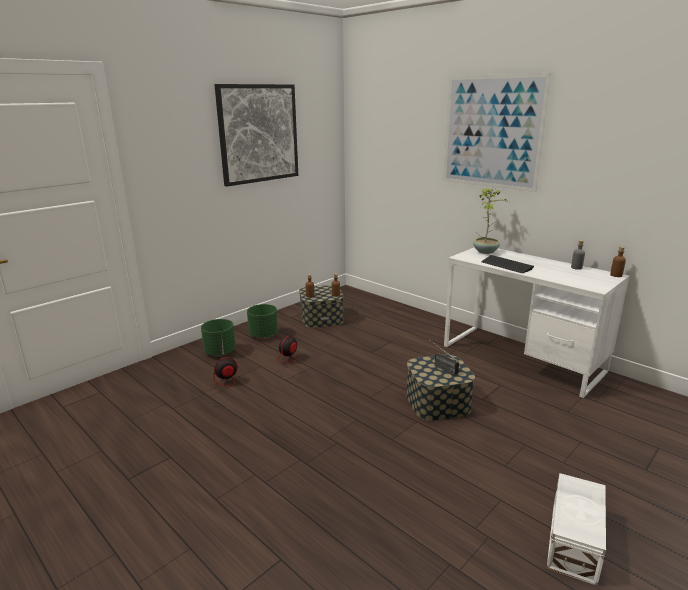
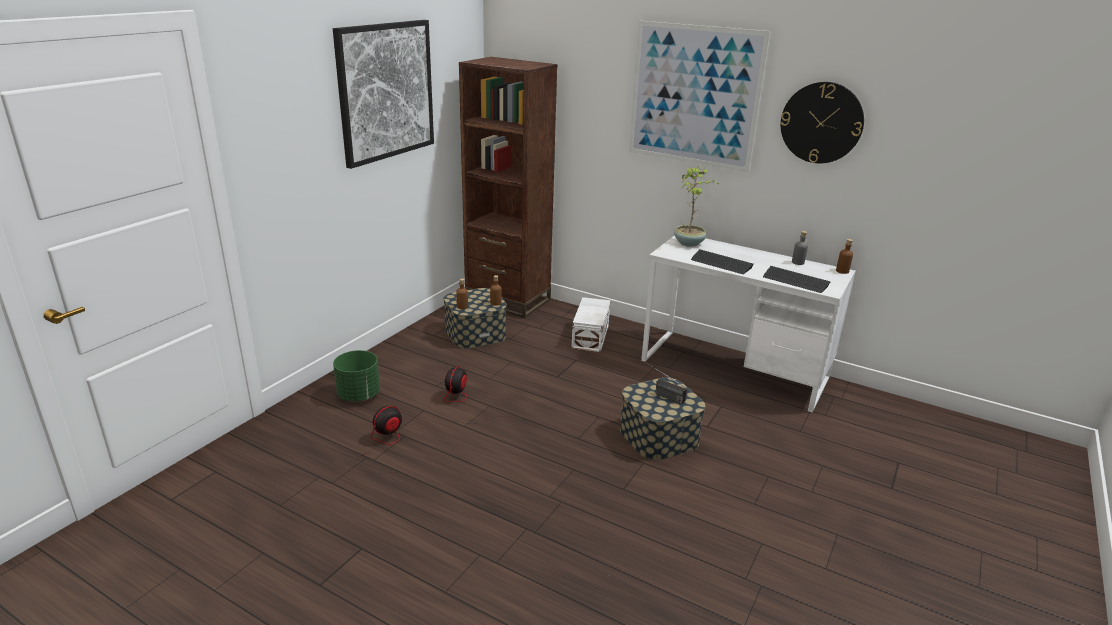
camera: 15 degrees left, 5 degrees up
green planter [247,304,278,338] -> none
white storage box [546,473,606,586] -> white storage box moved to [572,297,610,352]
none -> brown bookcase [459,57,558,318]
none -> keyboard [763,266,831,293]
none -> wall clock [781,82,864,163]

